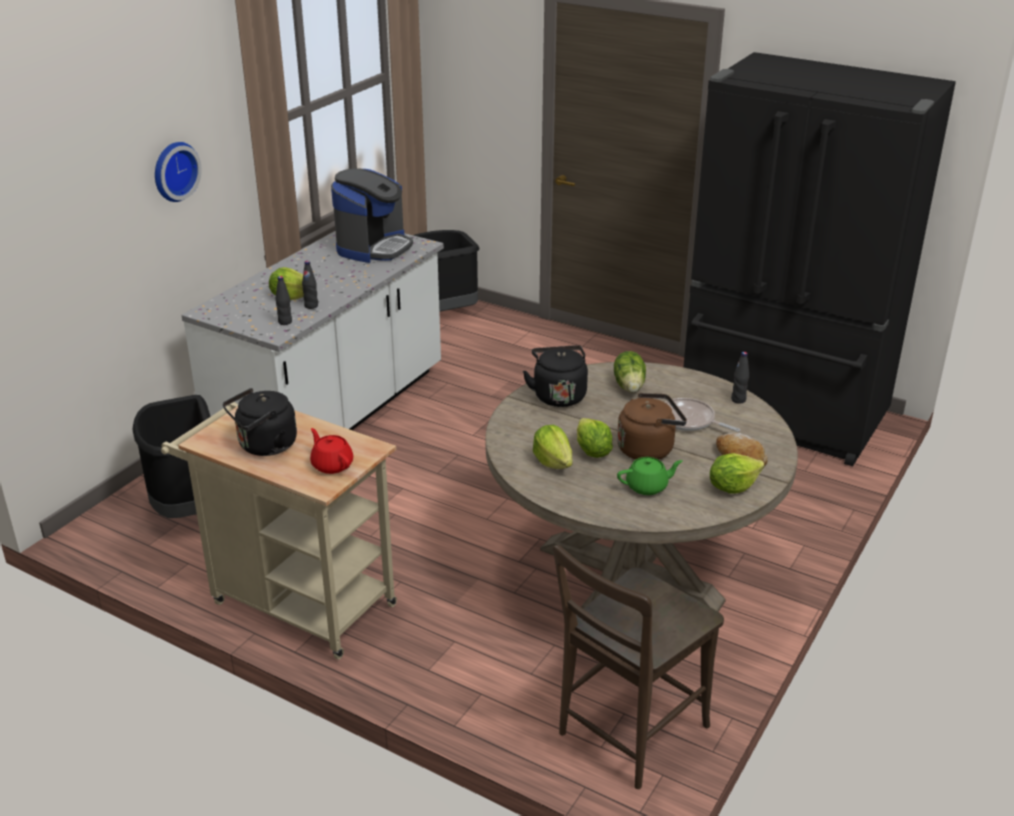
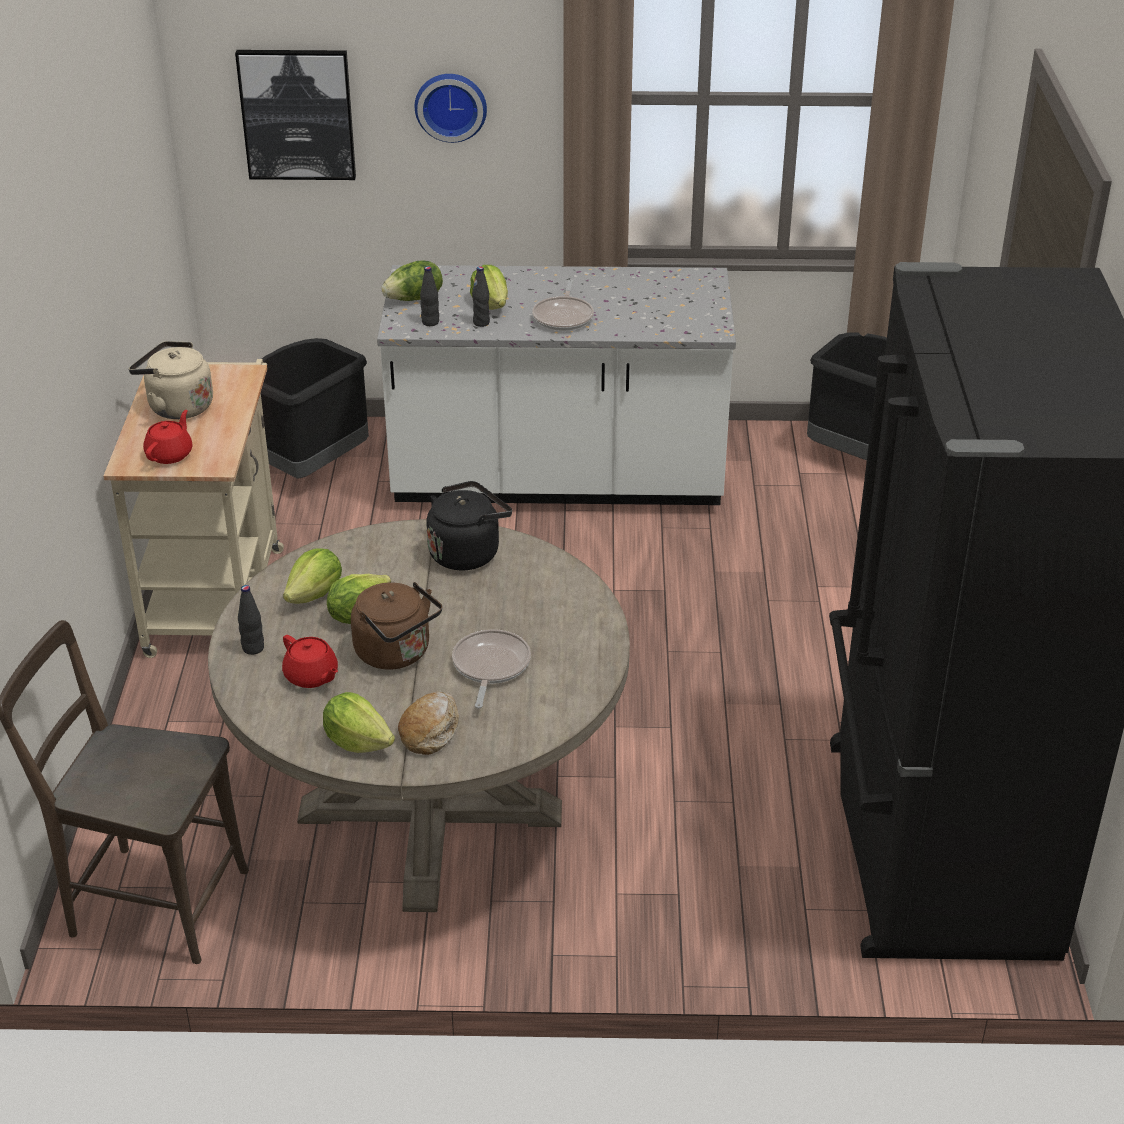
camera: 60 degrees right, 5 degrees up
black kettle [223,388,297,456] -> beige kettle [129,341,213,419]
coffee machine [331,168,413,263] -> none
lettuce [614,351,646,393] -> lettuce moved to [381,260,443,301]
green teapot [617,457,683,495] -> red teapot [282,635,338,688]
black bottle [731,352,749,404] -> black bottle moved to [238,585,264,655]
none -> picture [235,50,356,180]
none -> frying pan [532,280,594,331]

